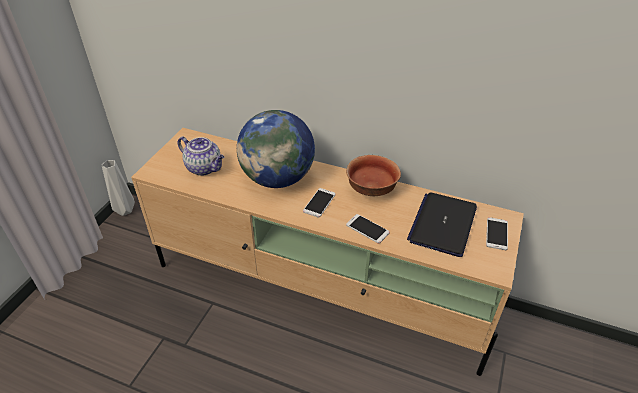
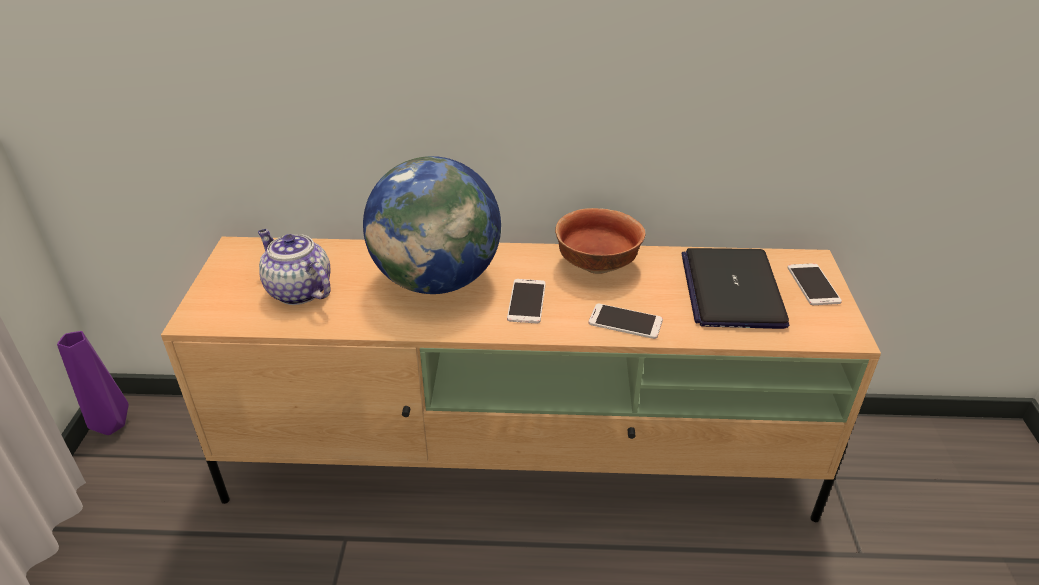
camera: 20 degrees left, 5 degrees down
grey vase [102,160,135,216] -> purple vase [57,331,129,435]
teapot [178,137,225,176] -> teapot turned 150 degrees counterclockwise [258,229,331,305]

